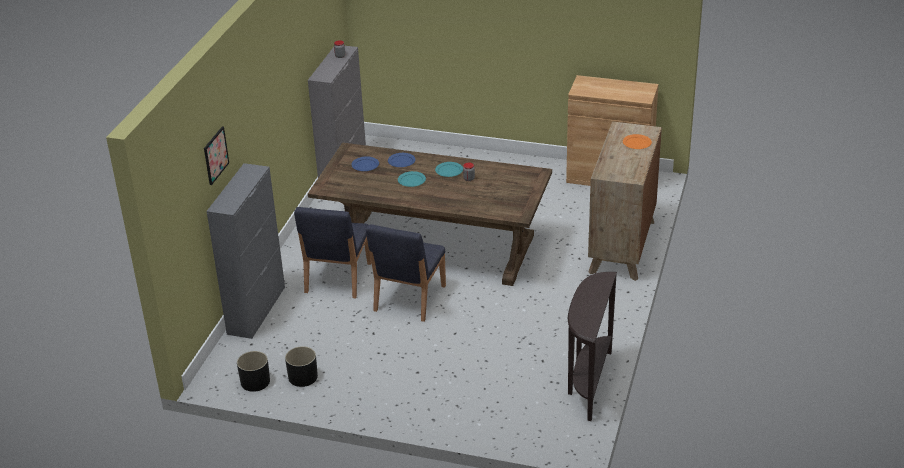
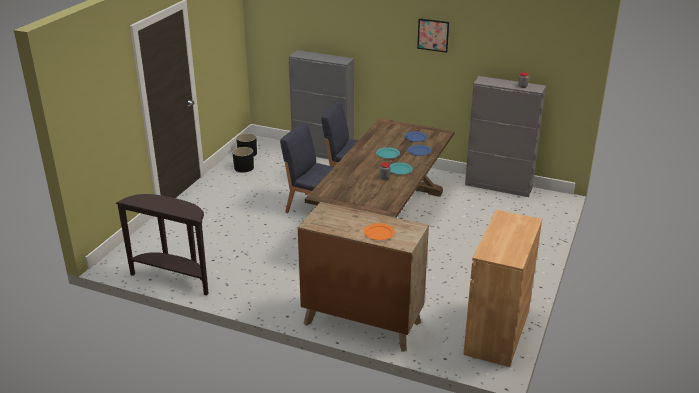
camera: 95 degrees right, 5 degrees down
picture [204,126,229,185] -> picture moved to [417,18,449,53]

